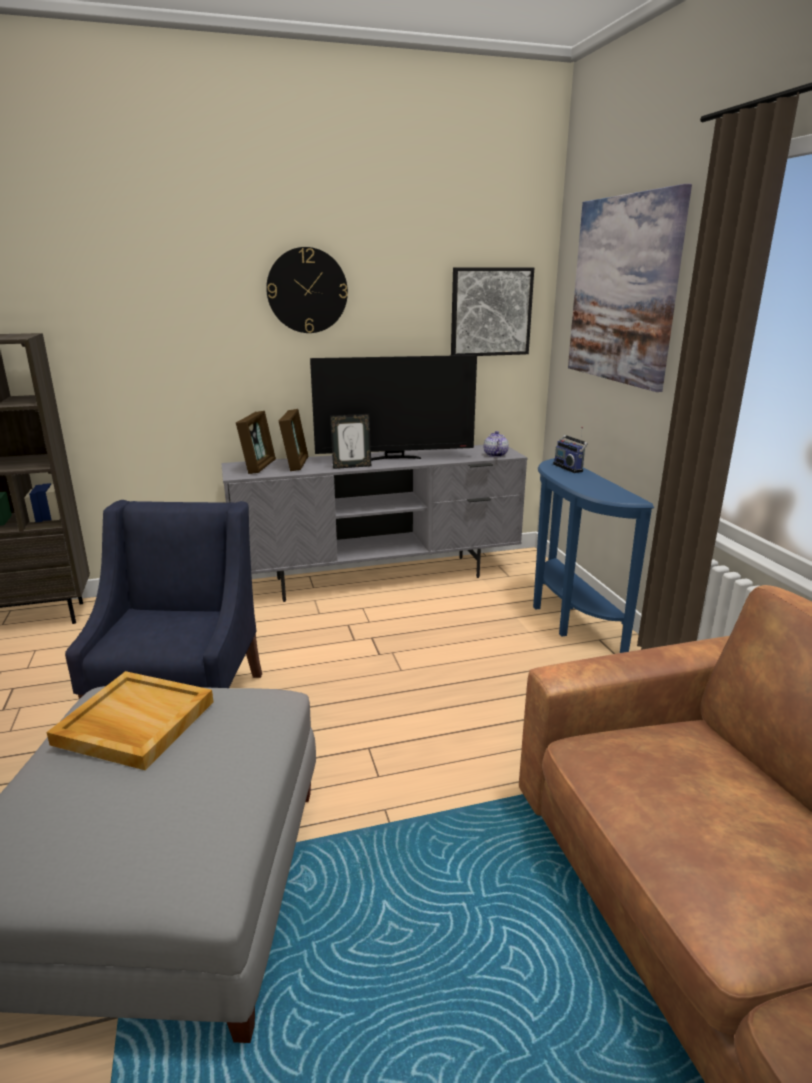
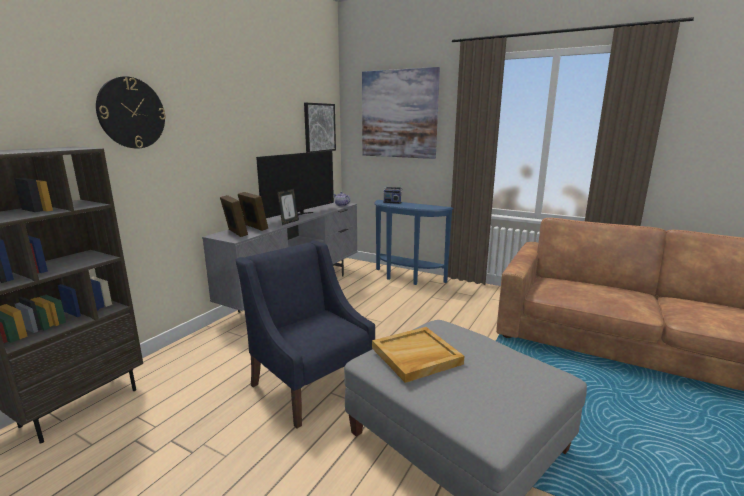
camera: 45 degrees left, 5 degrees down
wall clock [266,247,348,333] -> wall clock moved to [96,76,166,148]

